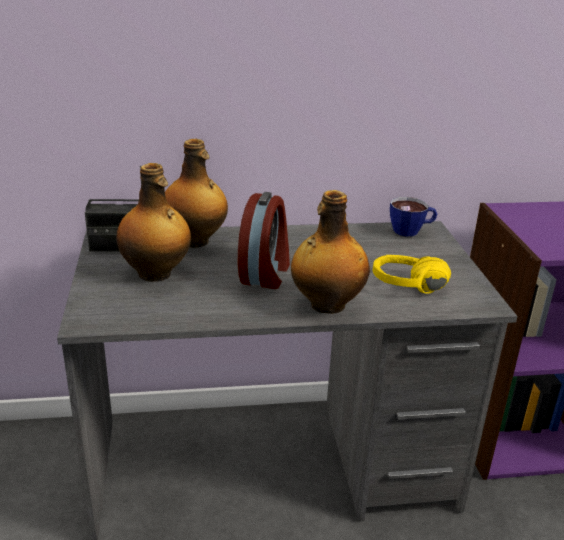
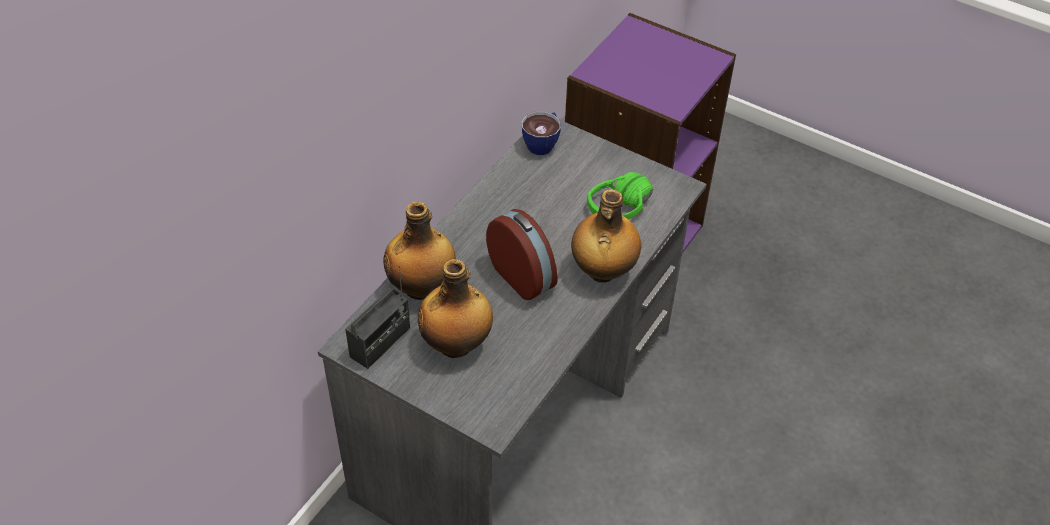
camera: 50 degrees left, 20 degrees up
yellow headphones [373,255,451,294] -> green headphones [587,172,653,219]

